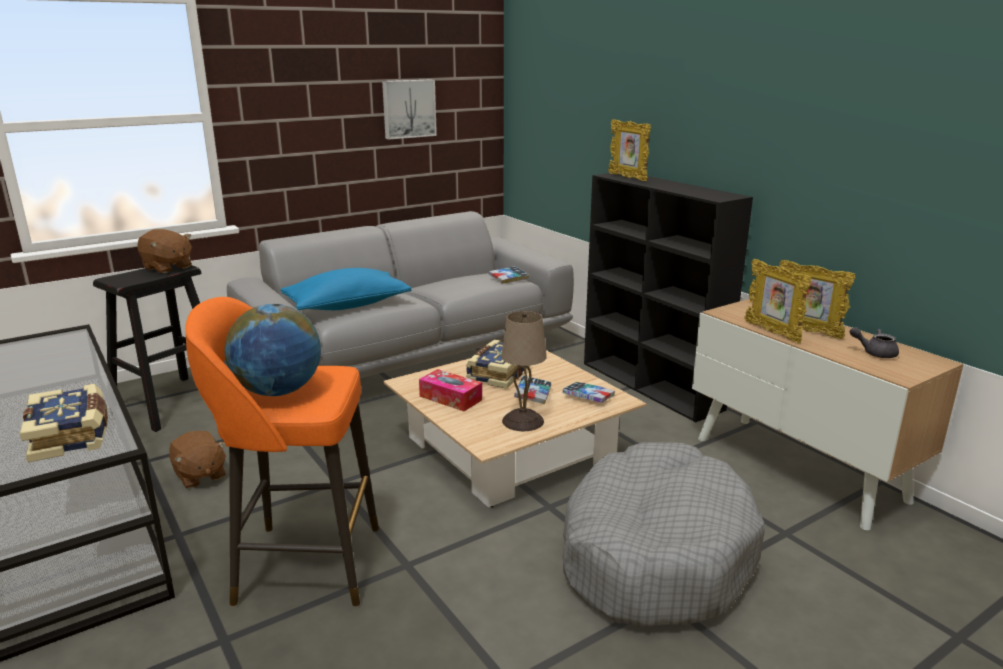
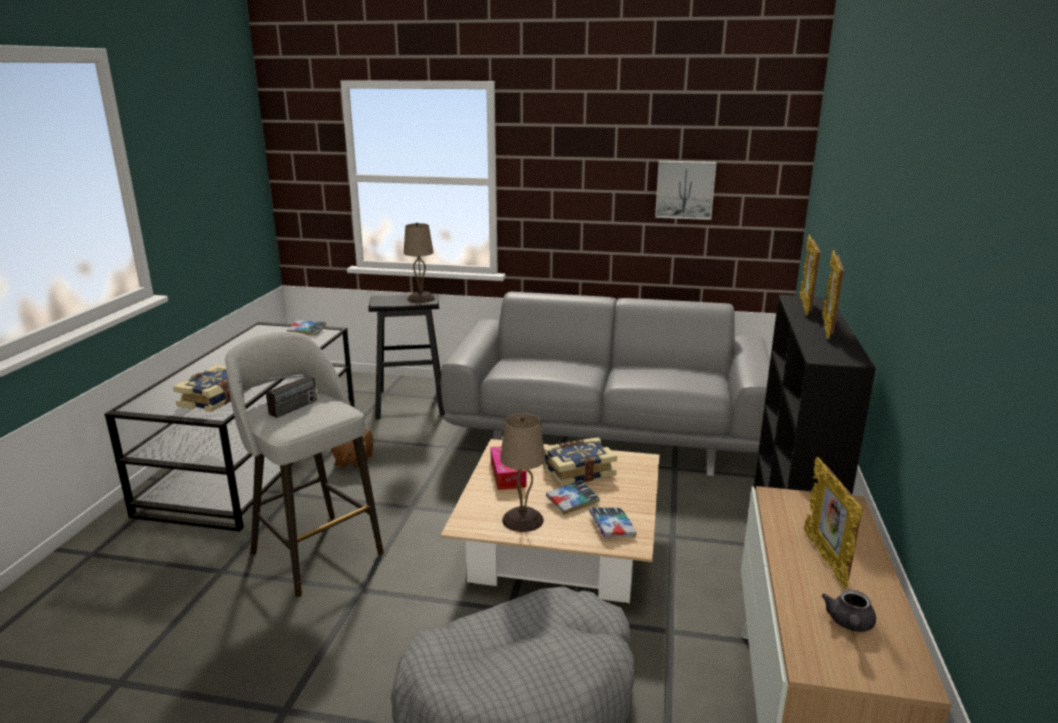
camera: 45 degrees right, 0 degrees up
brown plush toy [137,229,192,273] -> beige table lamp [404,223,435,303]
orange stool [185,297,379,606] -> grey stool [225,332,384,597]
globe [224,304,321,396] -> radio [239,375,317,418]
blue pillow [281,268,412,310] -> none
book [489,266,529,284] -> book moved to [287,320,326,336]
picture frame [744,259,811,343] -> picture frame moved to [822,250,844,339]
grey teapot [850,327,899,358] -> grey teapot turned 135 degrees counterclockwise [821,590,876,632]

